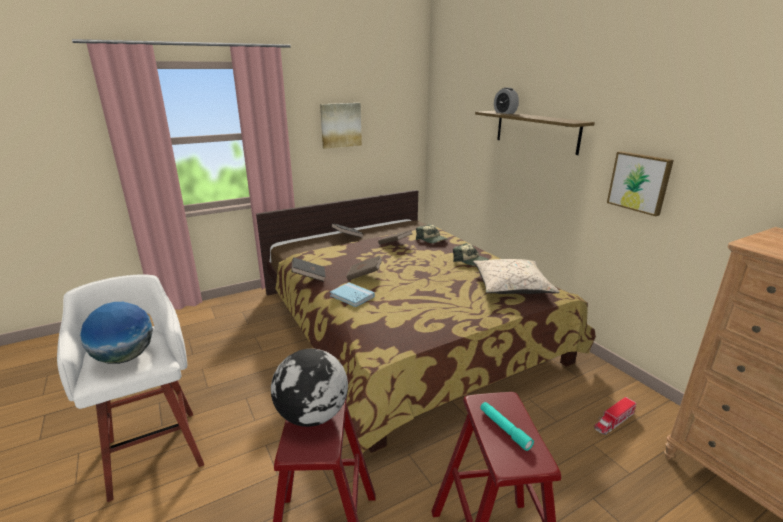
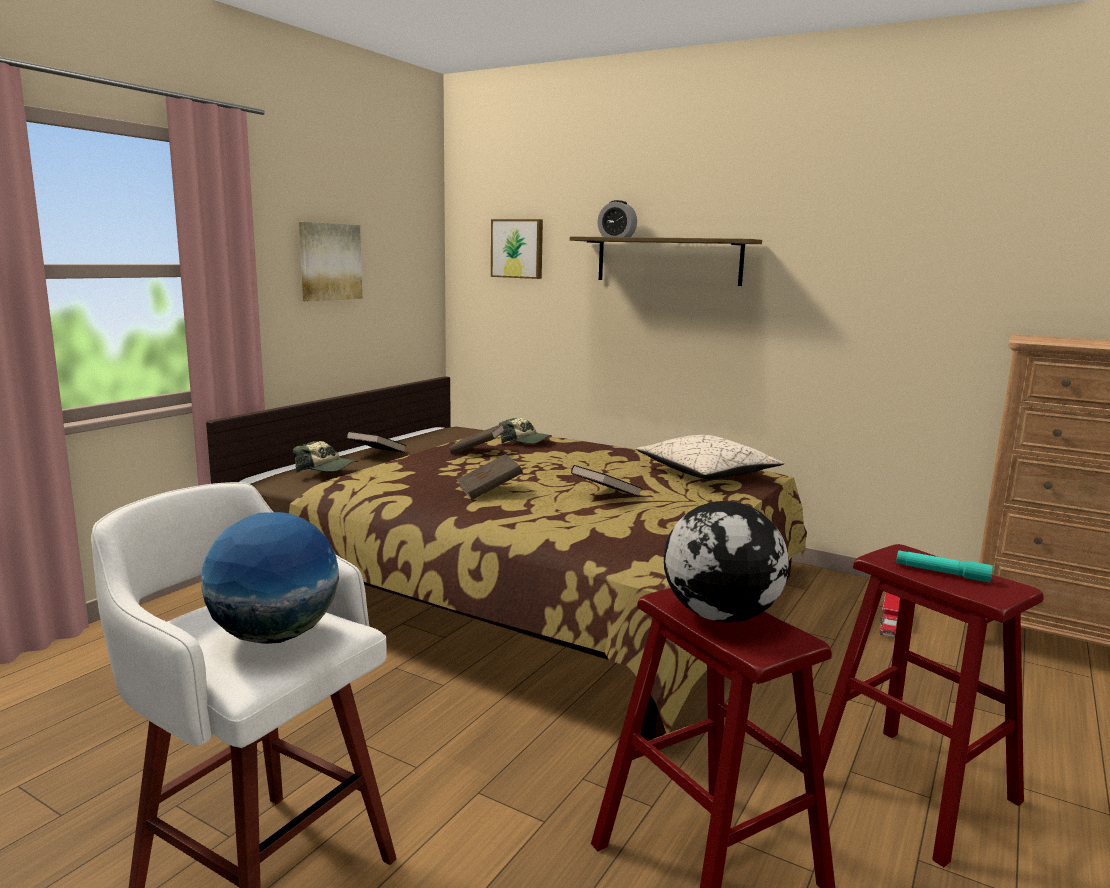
camera: 30 degrees left, 10 degrees down
black book [292,257,326,282] -> black book moved to [571,465,642,497]
blue book [330,283,375,307] -> none
cap [453,243,490,266] -> cap moved to [293,441,359,473]
picture [607,151,674,216] -> picture moved to [491,219,543,279]

